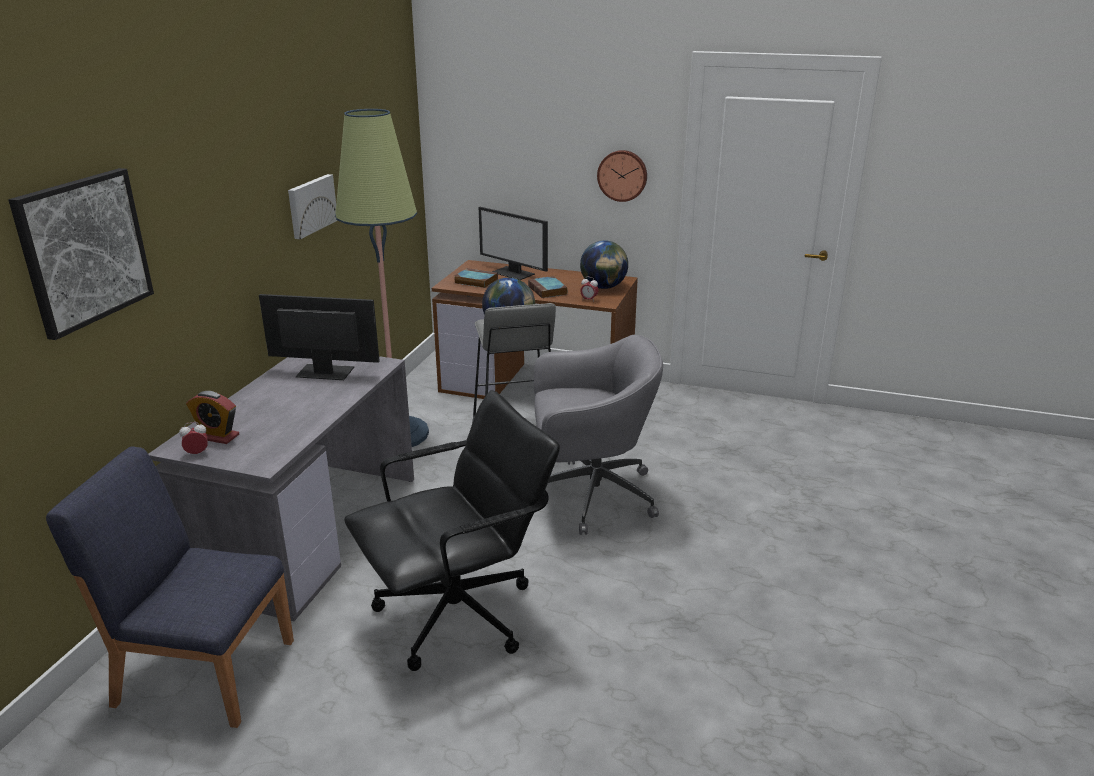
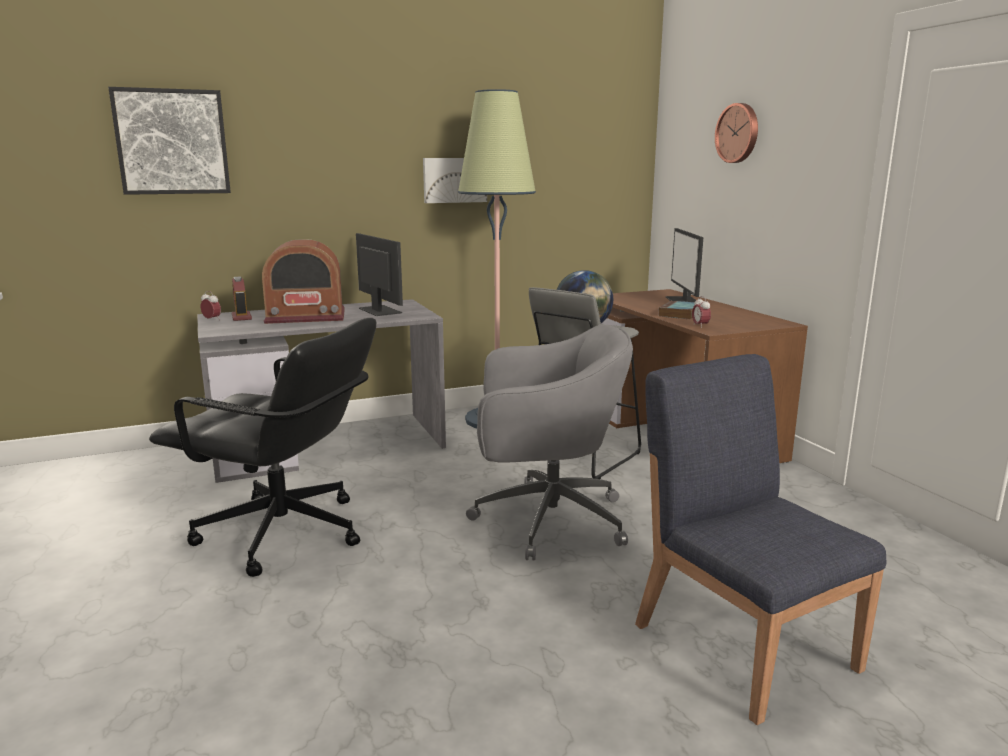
camera: 50 degrees right, 10 degrees down
blue chair [46,446,294,728] -> blue chair moved to [635,354,886,725]
book [454,268,498,288] -> none
grey office chair [533,335,663,535] -> grey office chair turned 45 degrees counterclockwise [466,324,633,560]
globe [580,240,628,289] -> none
wall clock [597,150,647,202] -> wall clock moved to [715,103,758,163]
none -> radio [262,239,345,324]

